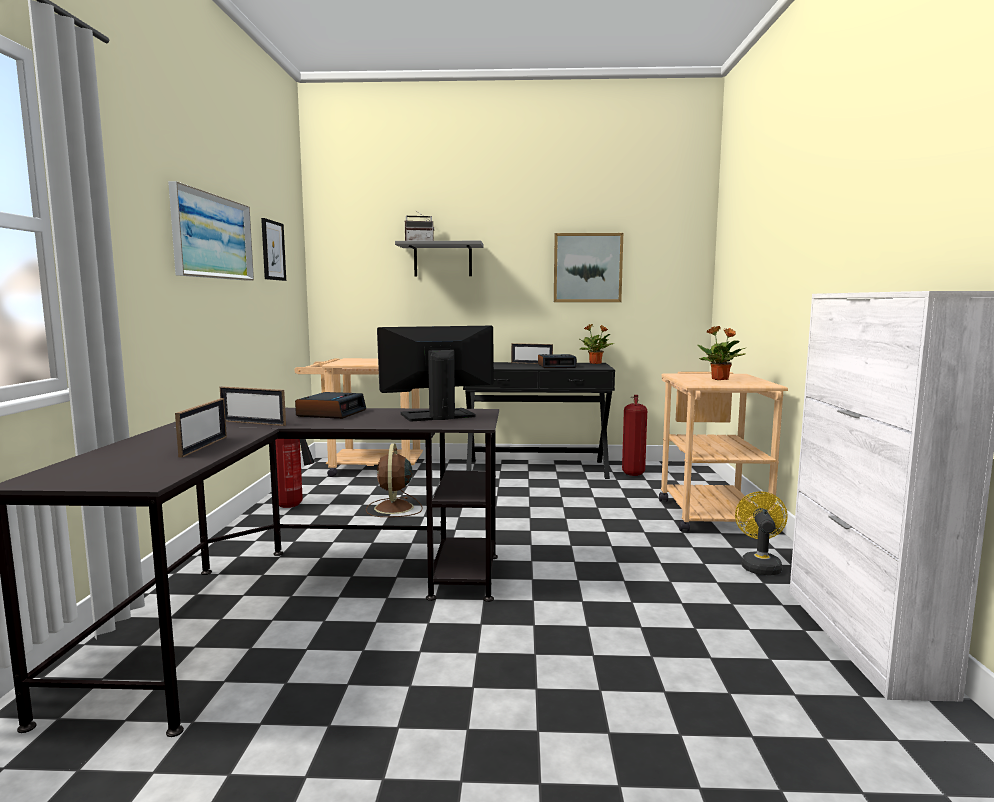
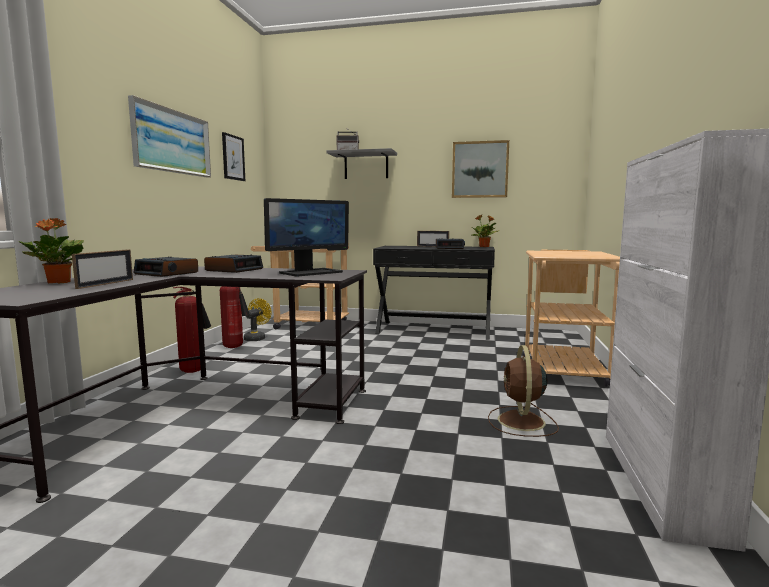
camera: 10 degrees right, 0 degrees up
picture frame [220,386,286,426] -> alarm clock [133,257,198,277]
brown fan [366,443,423,517] -> brown fan moved to [488,345,559,437]
monitor [377,326,494,421] -> monitor turned 150 degrees clockwise [264,198,349,276]
fire extinguisher [622,395,647,476] -> fire extinguisher moved to [173,287,211,373]
potted plant [697,326,746,380] -> potted plant moved to [18,218,84,283]
yellow fan [735,492,788,575] -> yellow fan moved to [244,298,271,341]

